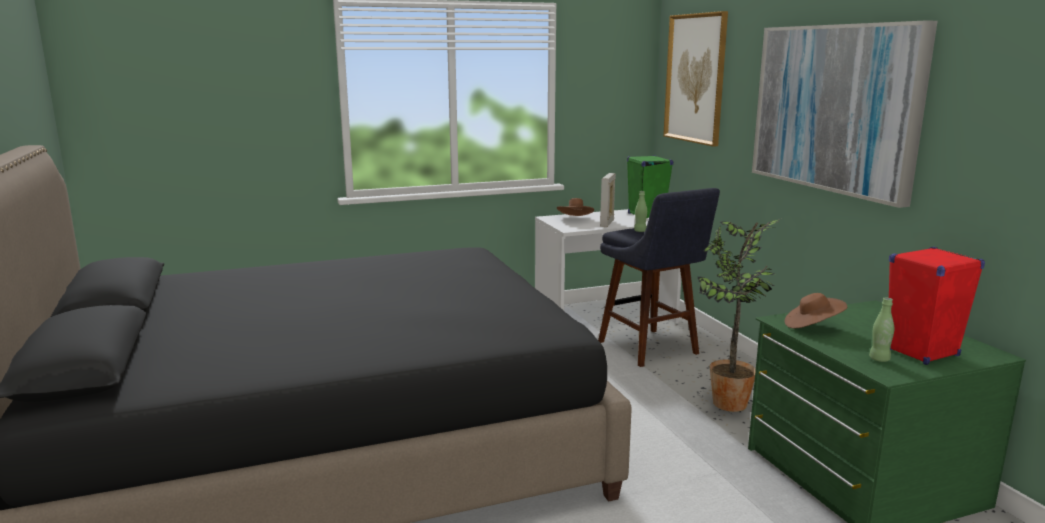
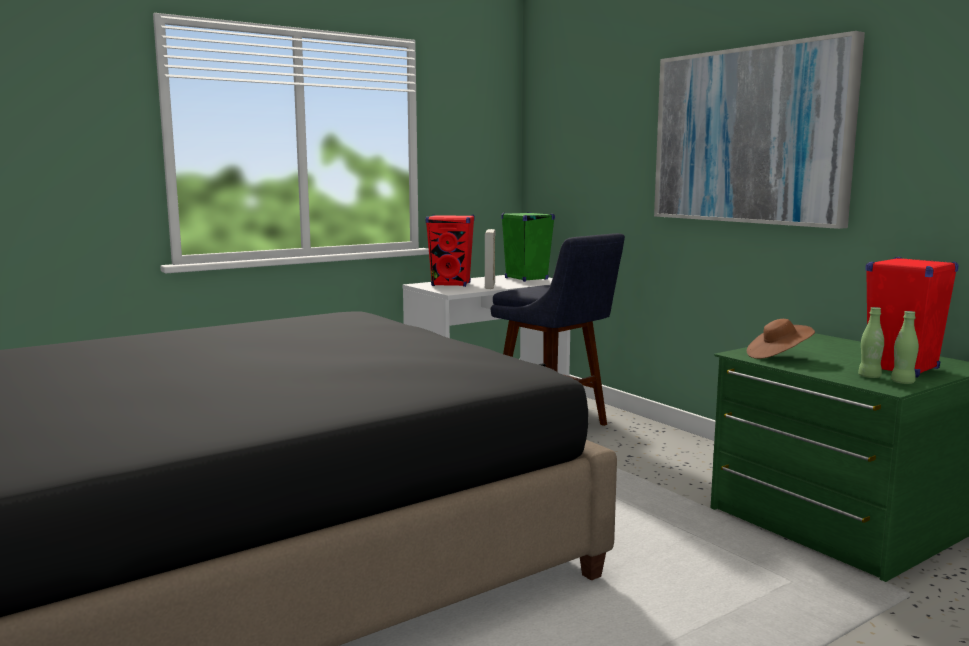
camera: 15 degrees left, 5 degrees down
brown hat [557,198,594,216] -> red speaker [425,215,475,287]
green bottle [634,191,647,232] -> green bottle moved to [891,311,919,384]
picture [663,11,728,147] -> none
potted plant [698,219,780,412] -> none

